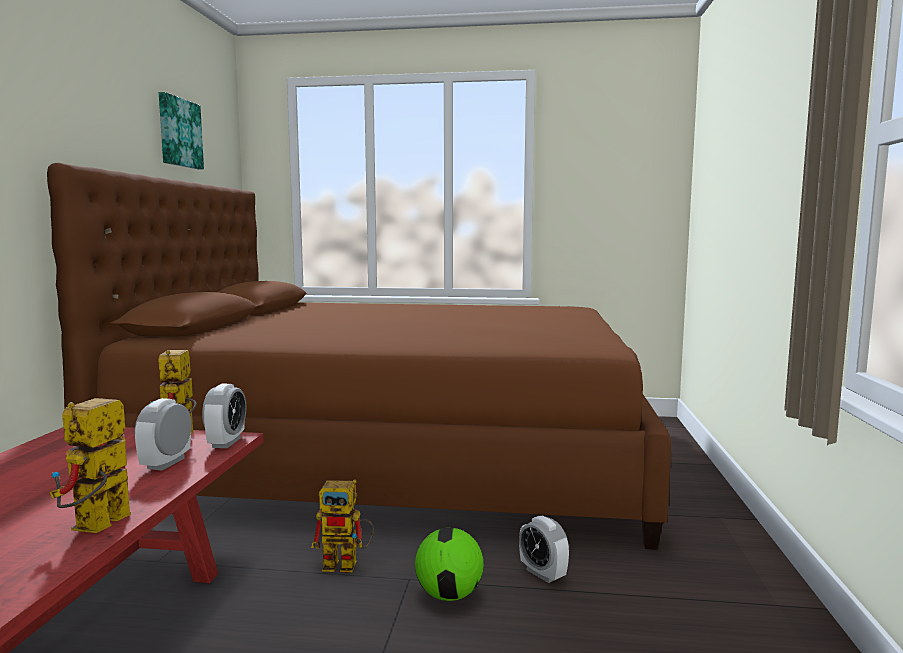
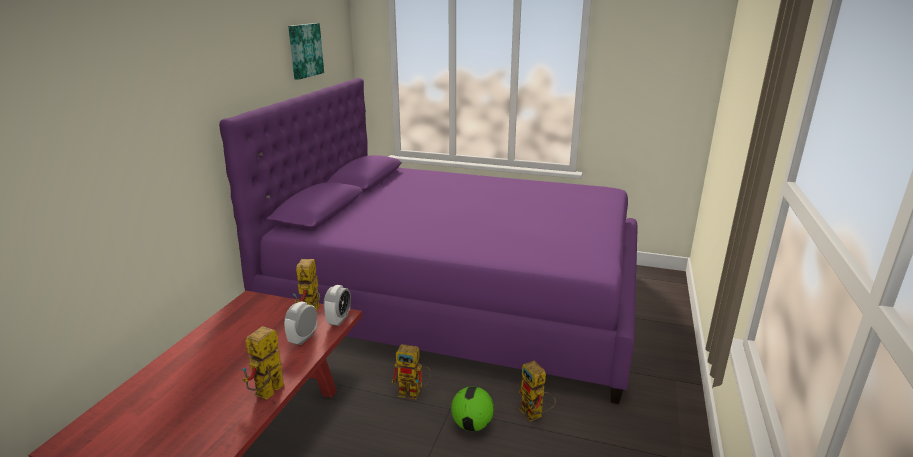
camera: 10 degrees right, 15 degrees up
brown bed [47,163,671,550] -> purple bed [219,78,638,404]
alarm clock [519,516,569,583] -> toy robot [518,361,556,422]

